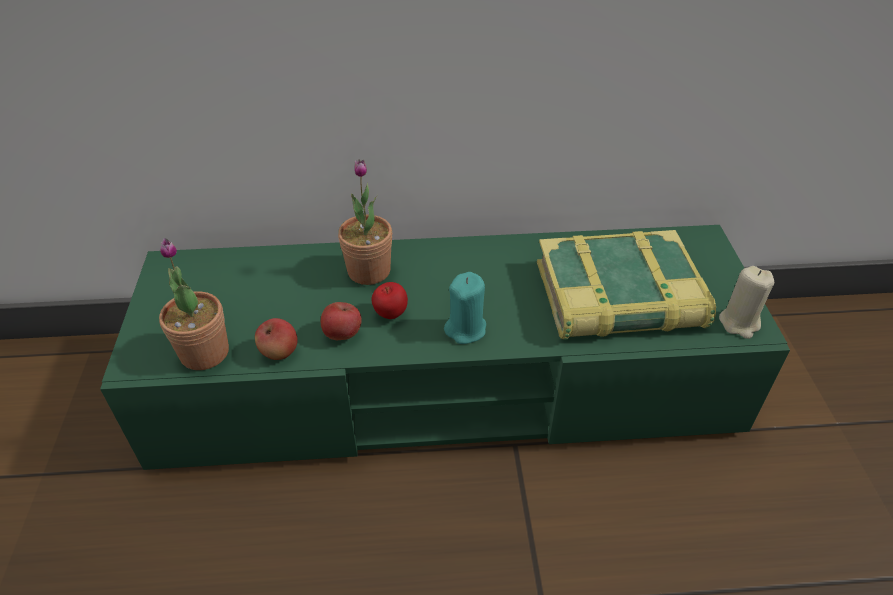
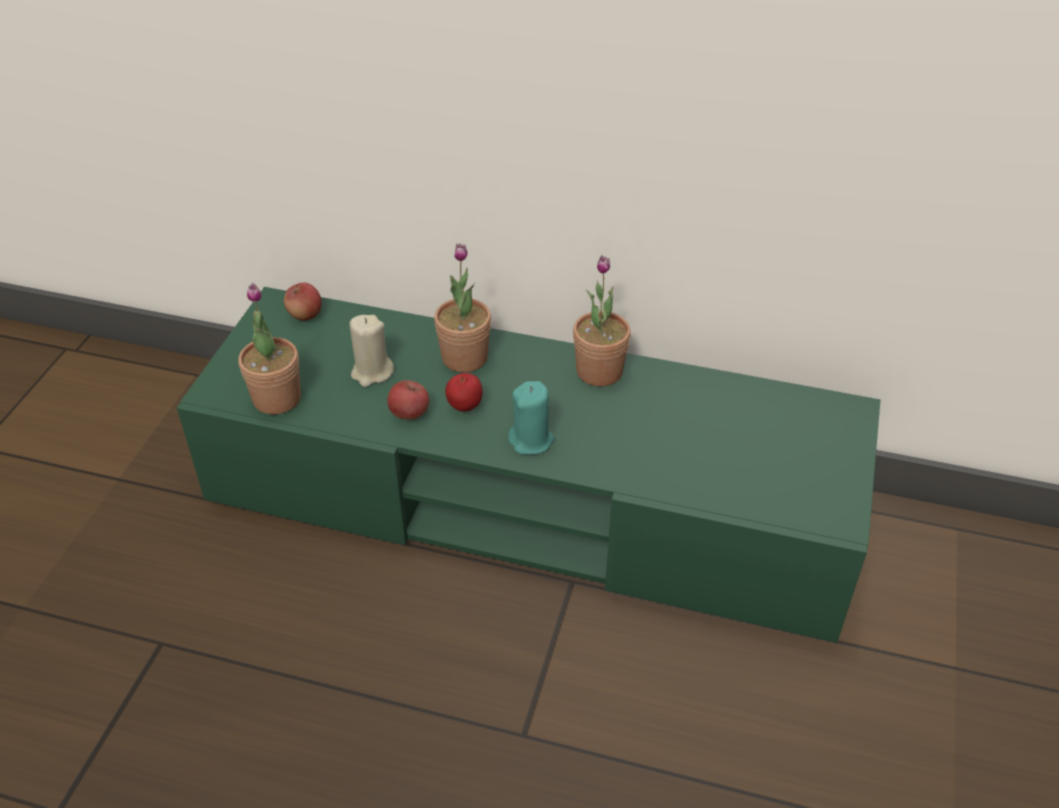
camera: 20 degrees right, 0 degrees up
apple [255,318,297,360] -> apple moved to [284,282,322,321]
book [536,230,716,340] -> none
beige candle [719,266,774,339] -> beige candle moved to [349,315,394,387]
none -> potted plant [573,255,631,386]

